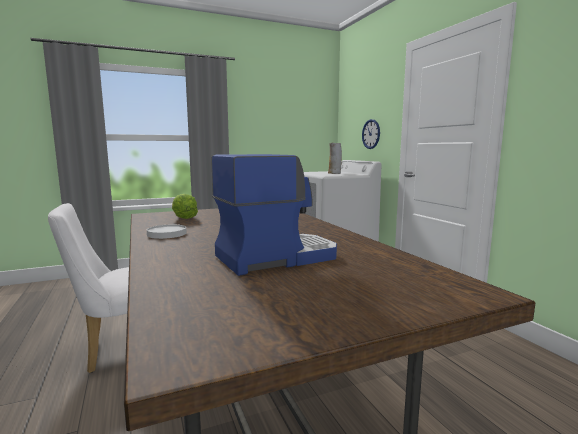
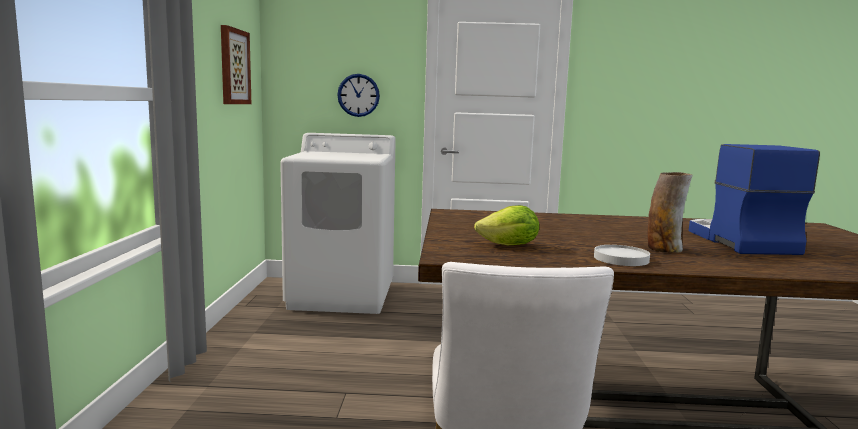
camera: 65 degrees left, 0 degrees up
vase [328,143,342,174] -> vase moved to [647,172,693,253]
none -> picture [221,25,251,104]

